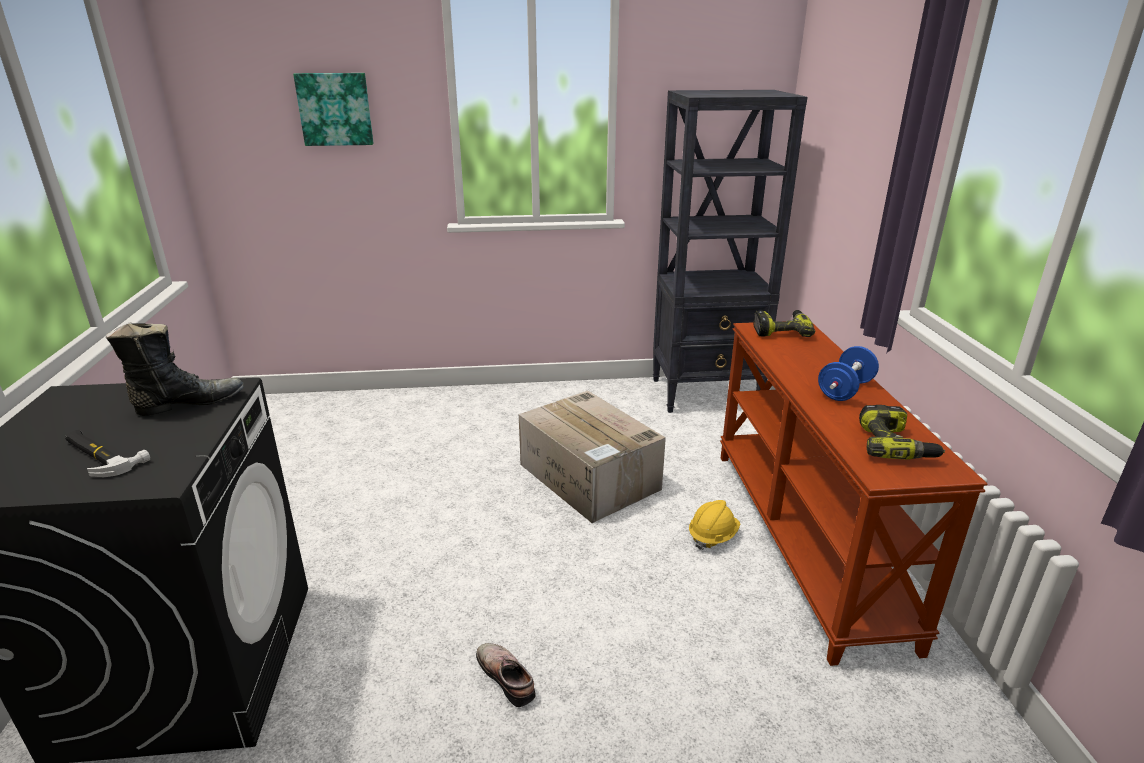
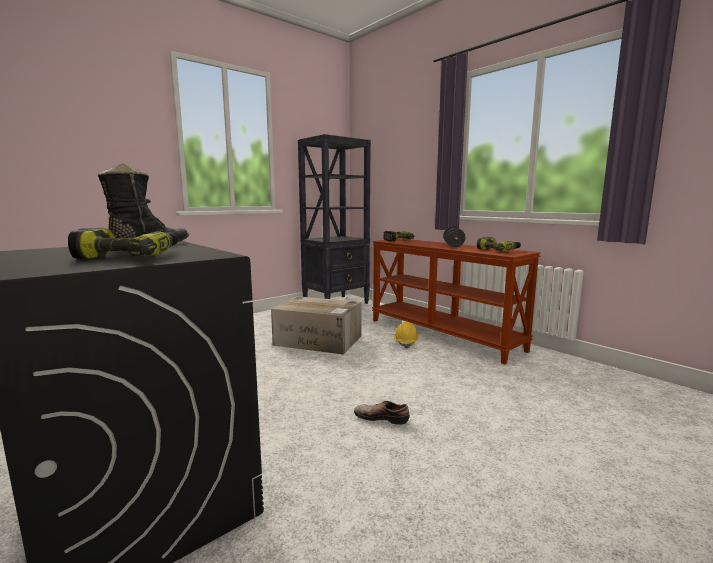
camera: 35 degrees left, 15 degrees down
hammer [65,430,151,477] -> power drill [68,228,178,259]
picture [293,73,374,146] -> none
blue dumbbell [818,346,879,401] -> black dumbbell [443,226,465,247]

